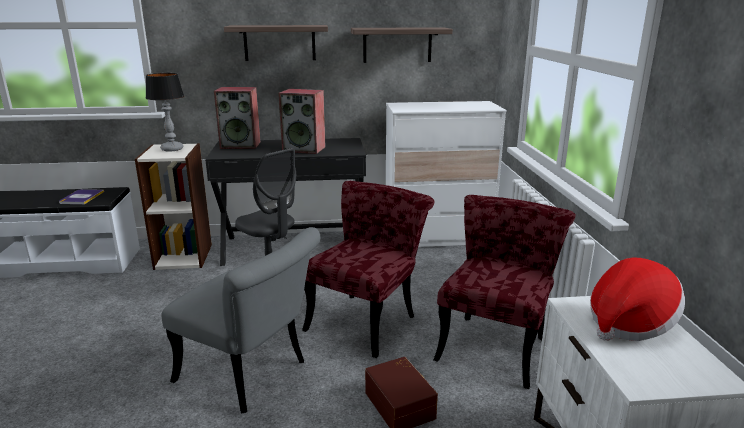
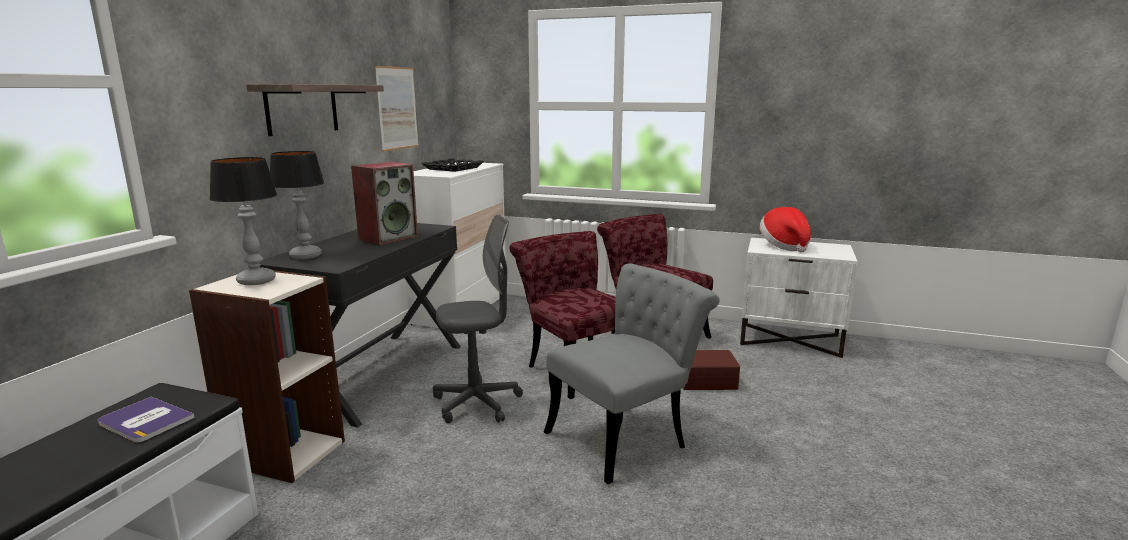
camera: 65 degrees left, 5 degrees down
speaker [214,87,261,149] -> table lamp [270,151,324,259]
shelf [351,27,453,63] -> picture [375,66,419,152]
none -> black tray [421,158,484,172]

